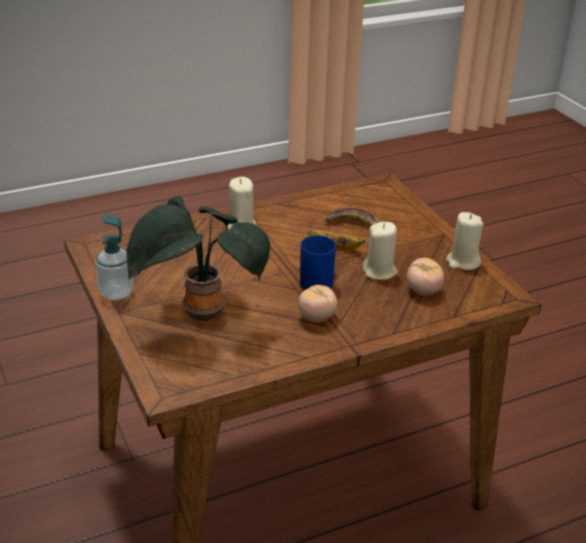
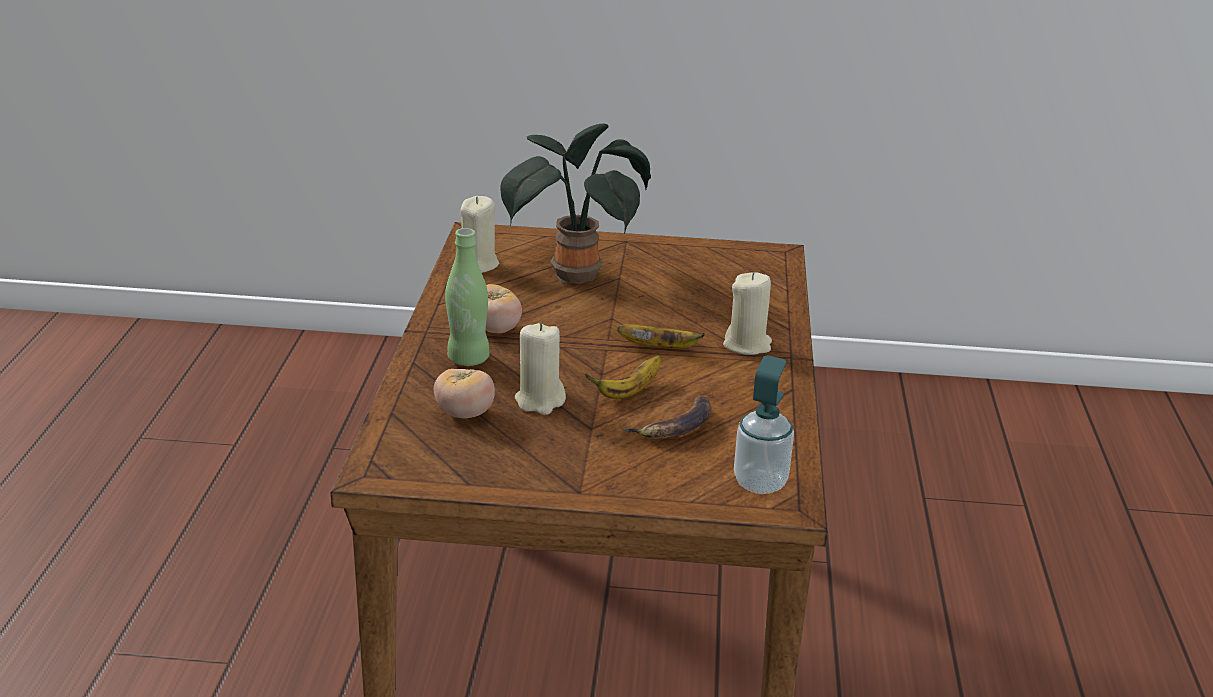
camera: 120 degrees right, 5 degrees down
soap dispenser [95,214,134,300] -> soap dispenser moved to [734,355,794,494]
blue mug [300,235,336,290] -> none
beige candle [446,212,484,270] -> beige candle moved to [460,196,499,273]
none -> green bottle [445,228,490,366]
none -> banana [617,324,705,349]

